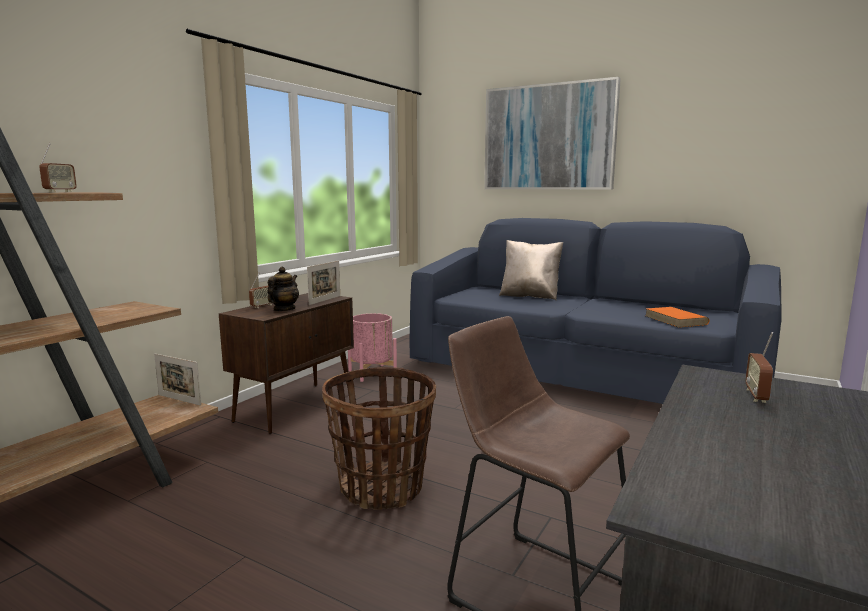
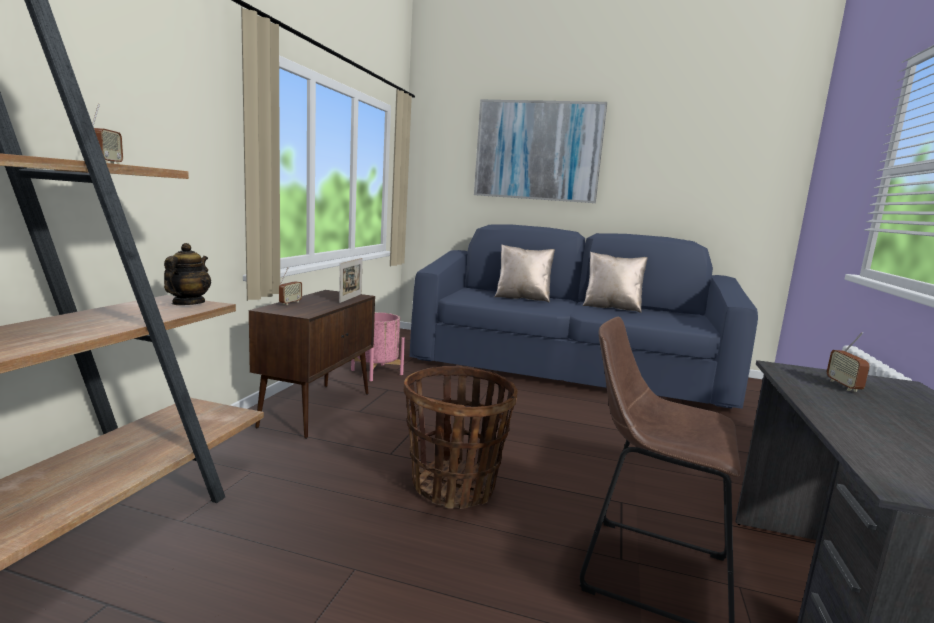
camera: 15 degrees left, 0 degrees up
picture frame [154,354,201,406] -> none
teapot [268,267,299,311] -> teapot moved to [164,243,211,305]
orange book [646,307,709,328] -> none
none -> beige pillow [582,252,648,313]

